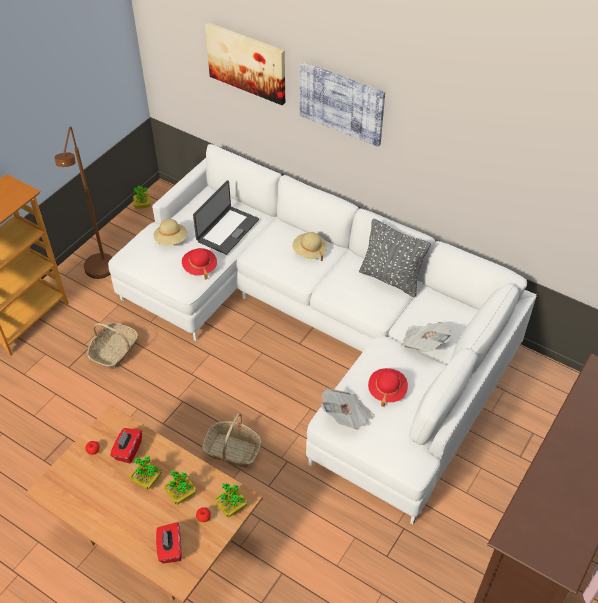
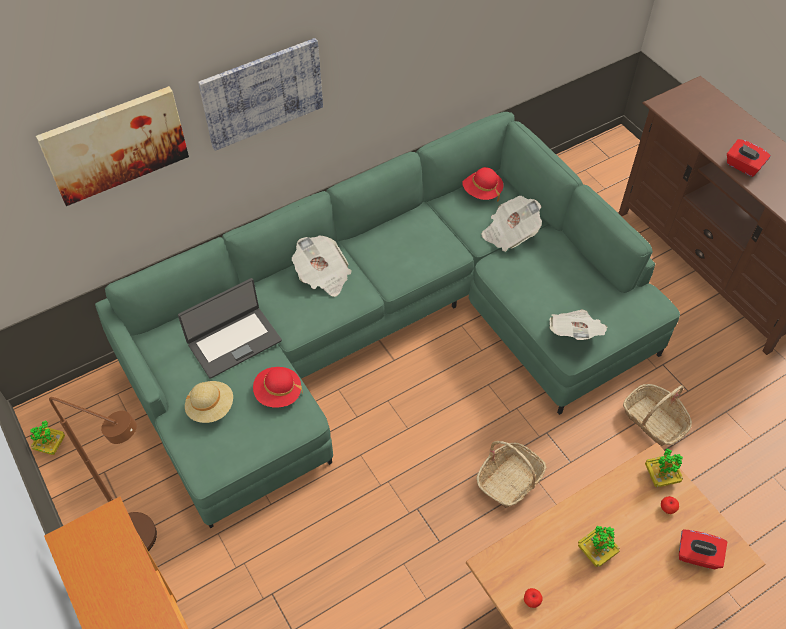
camera: 65 degrees left, 5 degrees up
basket [87,323,138,369] -> basket moved to [623,384,692,446]
white sofa [108,144,537,524] -> green sofa [95,112,680,528]
red tissue box [110,428,142,463] -> red tissue box moved to [727,139,771,177]
potted plant [164,471,196,505] -> none
laptop [193,180,259,255] -> laptop turned 90 degrees clockwise [178,278,282,379]
beige hat [292,232,327,261] -> newspaper [292,235,352,297]
grey pillow [359,219,431,297] -> none
red hat [368,368,408,407] -> red hat moved to [462,167,504,202]

